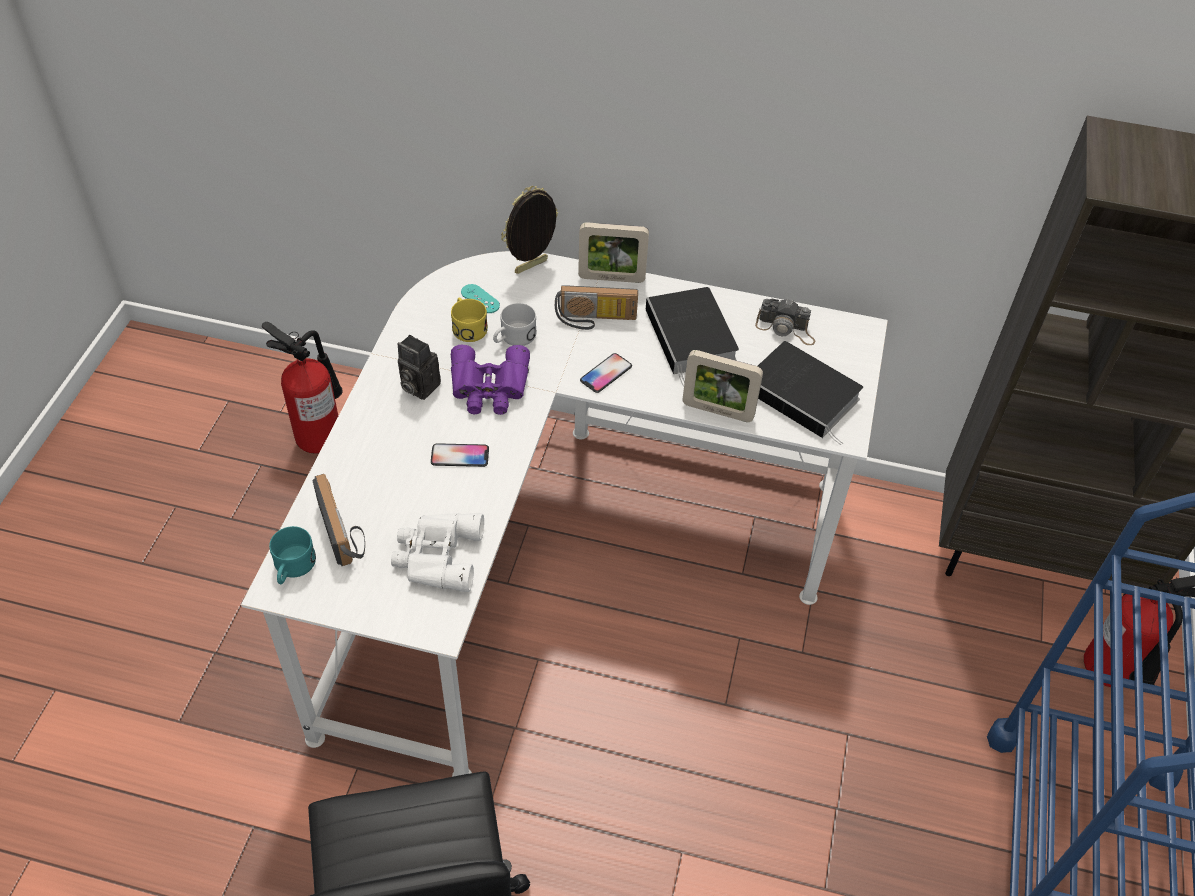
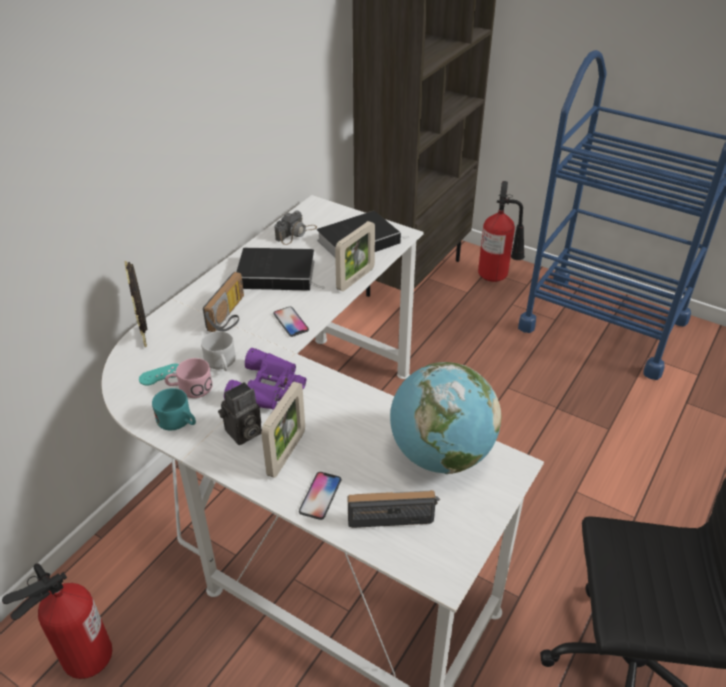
camera: 70 degrees left, 10 degrees down
turquoise mug [269,526,316,584] -> turquoise mug moved to [152,388,196,430]
white binoculars [391,513,484,592] -> globe [390,362,501,474]
phone [431,443,489,467] -> phone moved to [299,472,341,520]
yellow mug [451,298,488,342] -> pink mug [165,358,213,398]
picture frame [578,222,649,283] -> picture frame moved to [261,382,305,478]

